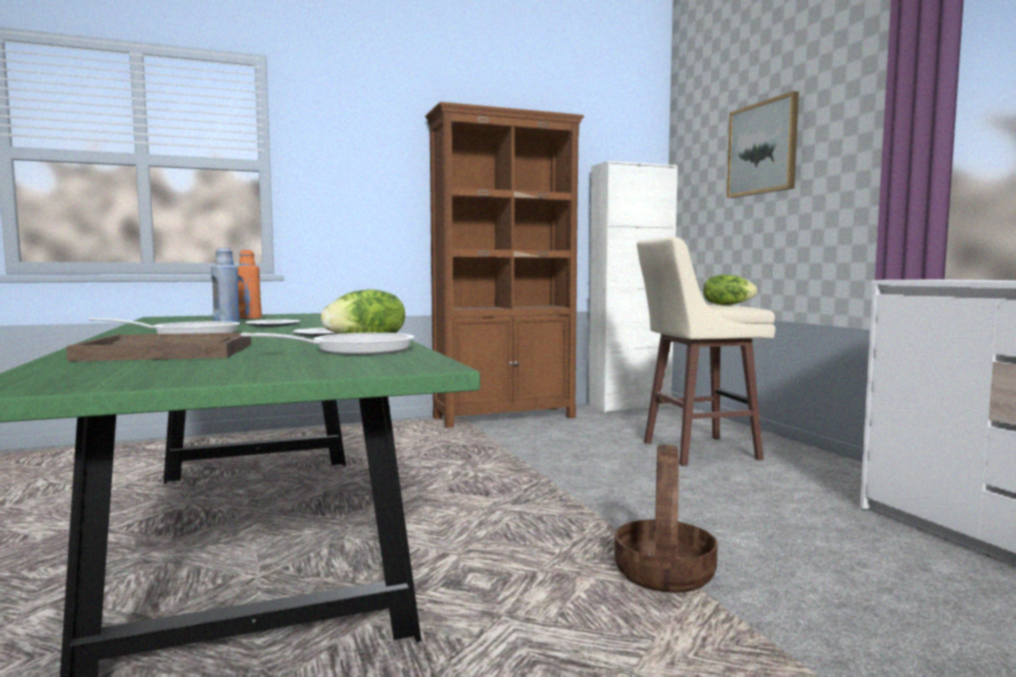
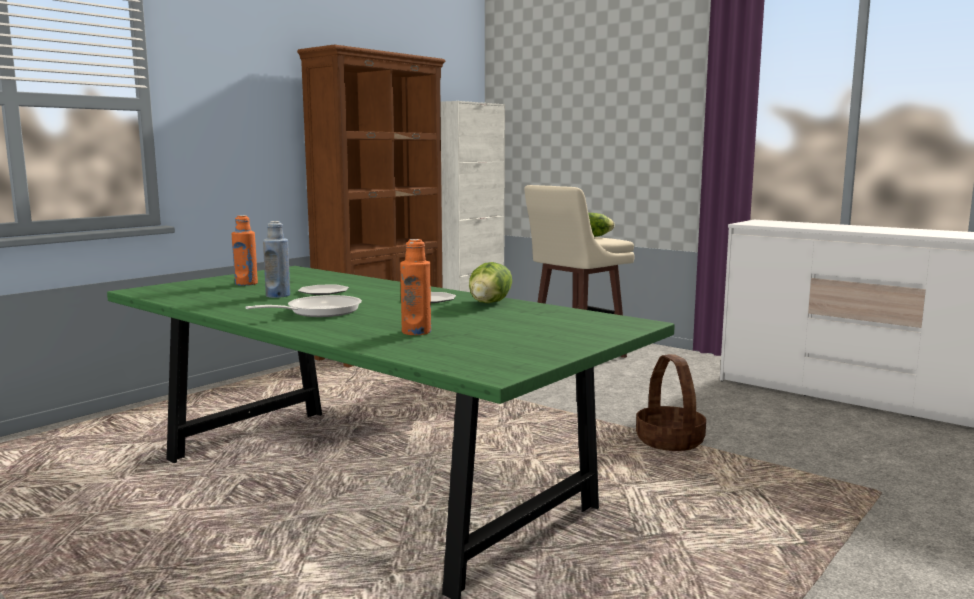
camera: 30 degrees left, 5 degrees up
brown tray [66,332,251,361] -> orange bottle [400,239,431,335]
frying pan [241,333,414,355] -> none
picture [727,91,799,198] -> none

